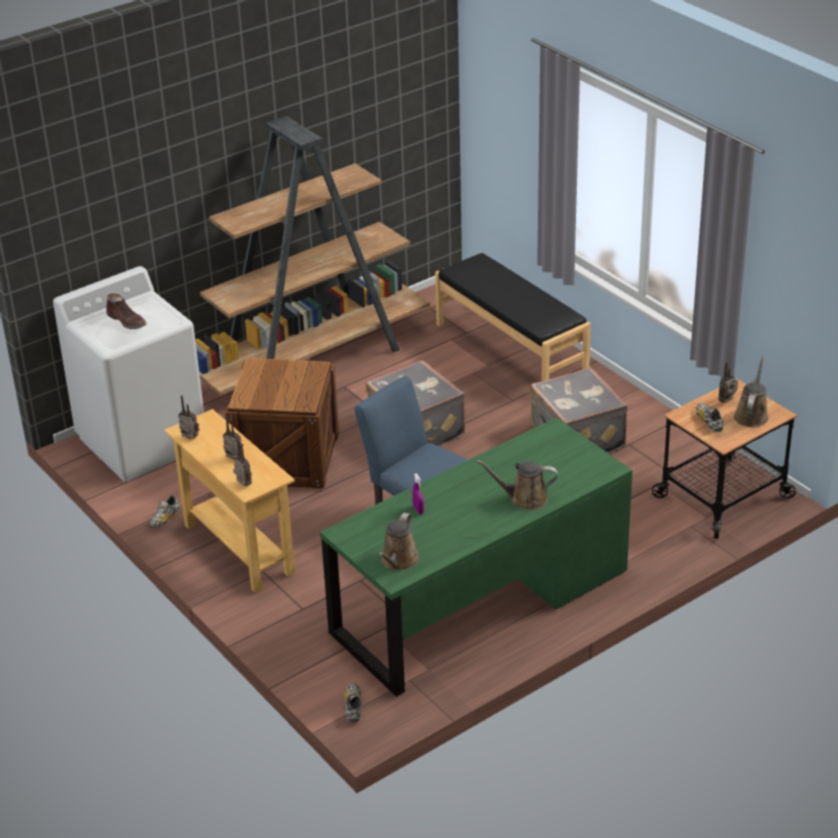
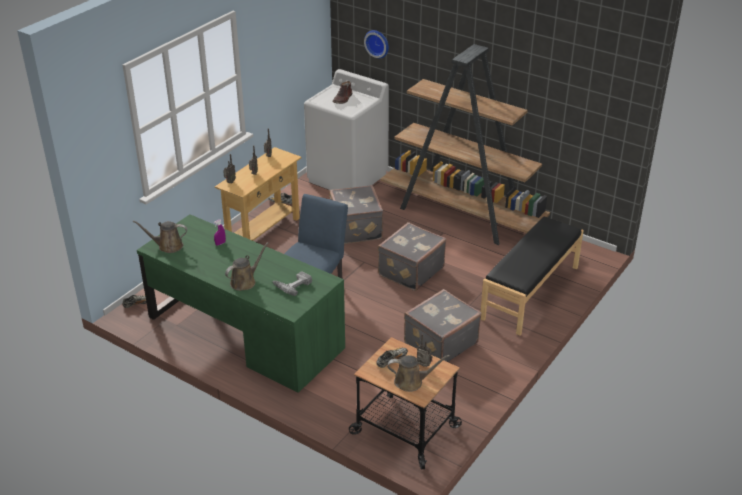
camera: 70 degrees right, 0 degrees up
crate [225,358,339,489] -> grey suitcase [329,185,383,244]
brown watering can [476,460,558,510] -> brown watering can turned 60 degrees clockwise [225,242,269,291]
none -> power drill [272,271,312,296]
none -> wall clock [364,30,389,58]

